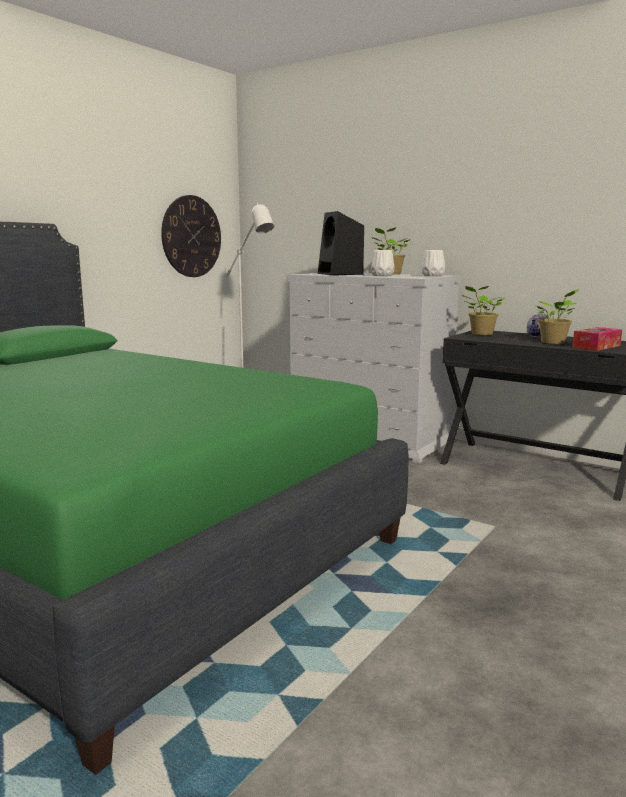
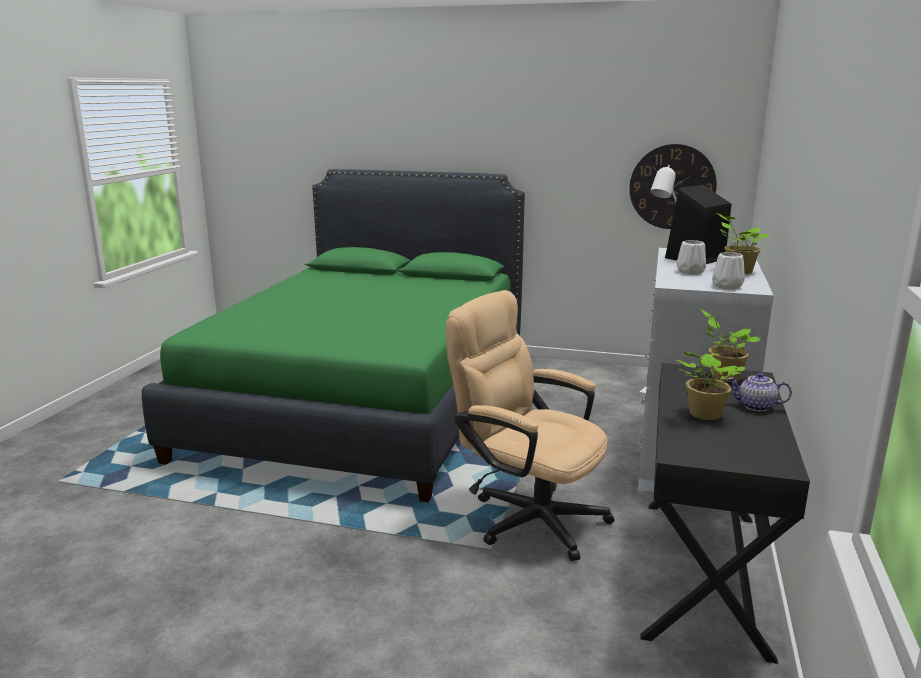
camera: 70 degrees right, 5 degrees up
tissue box [572,327,622,351] -> none
none -> beige office chair [446,290,614,561]

